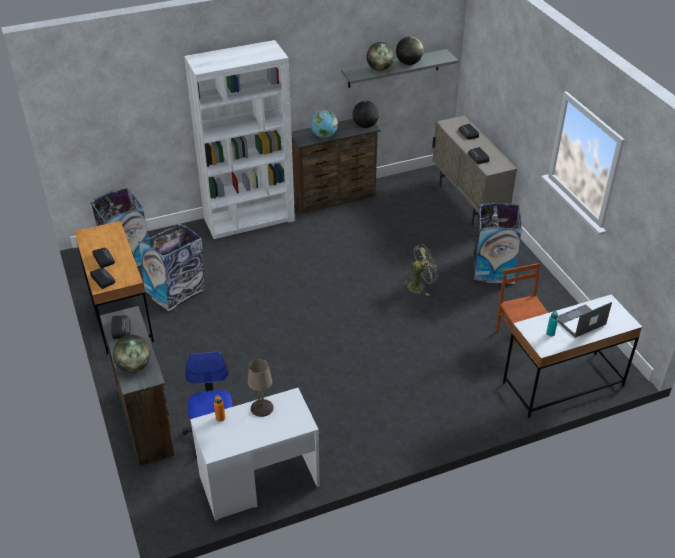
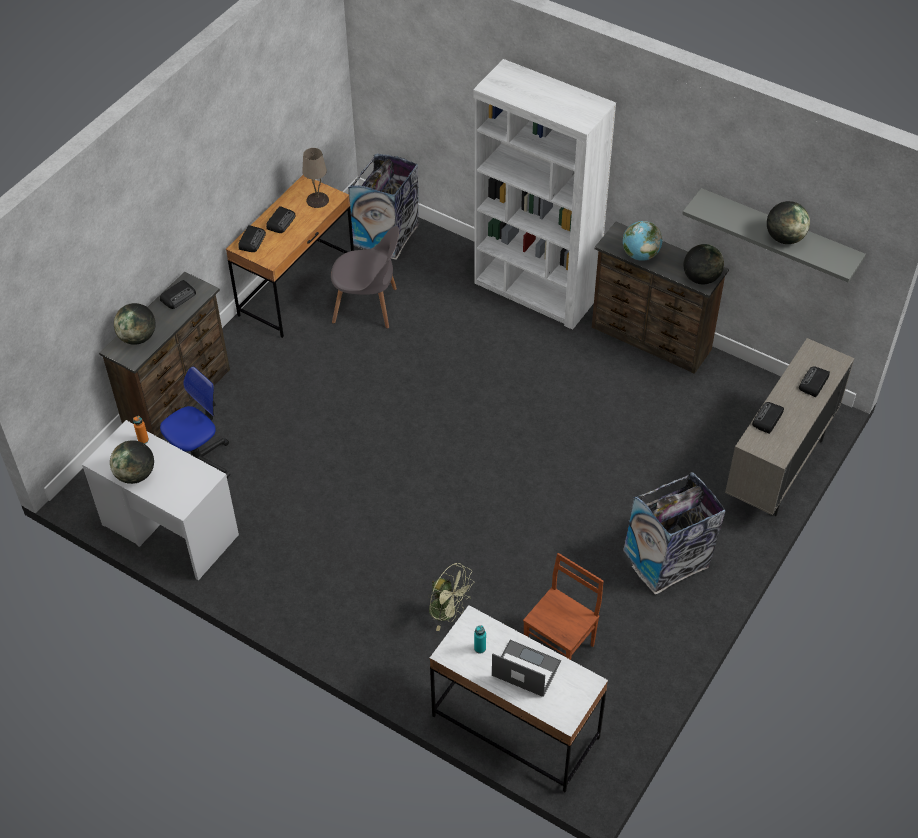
camera: 55 degrees right, 10 degrees up
trash can [138,223,205,311] -> grey chair [331,226,399,329]
beige table lamp [248,359,274,417] -> beige table lamp moved to [302,148,329,208]
globe [367,42,394,71] -> globe moved to [110,440,154,484]
green fan [401,244,438,296] -> green fan moved to [428,562,475,631]

